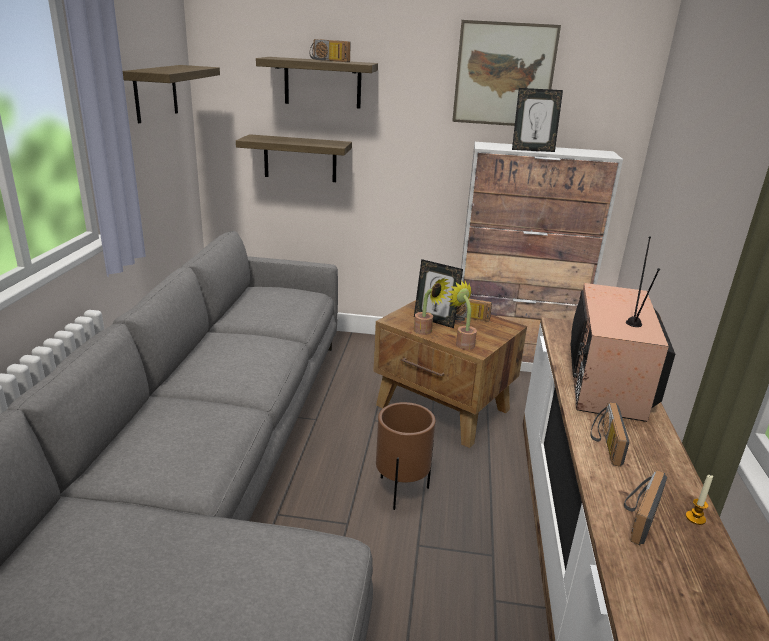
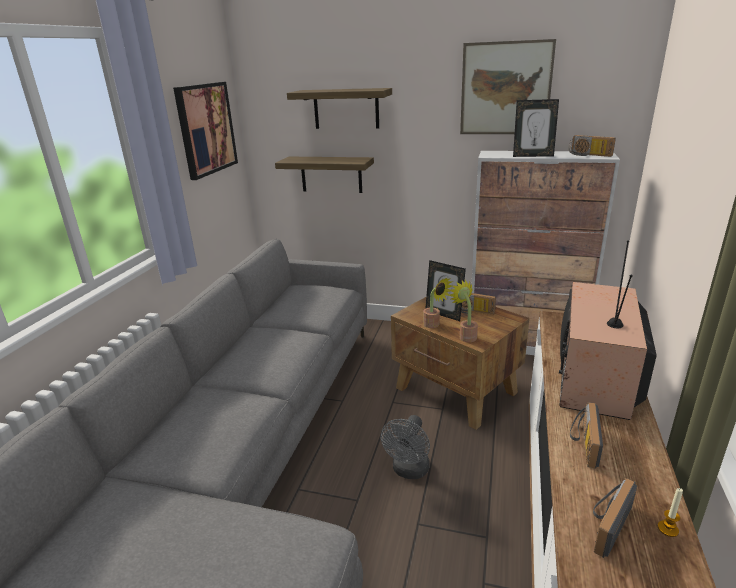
camera: 10 degrees right, 0 degrees up
shelf [123,65,220,123] -> picture [173,82,238,180]
radio [310,39,351,62] -> radio moved to [568,135,616,157]
brown planter [376,402,435,510] -> grey fan [381,415,430,479]

